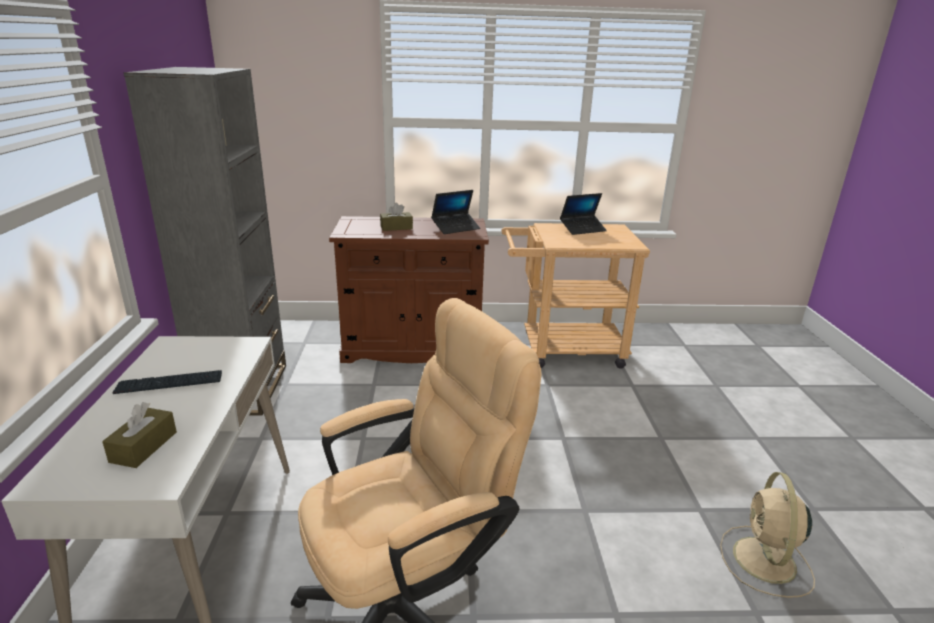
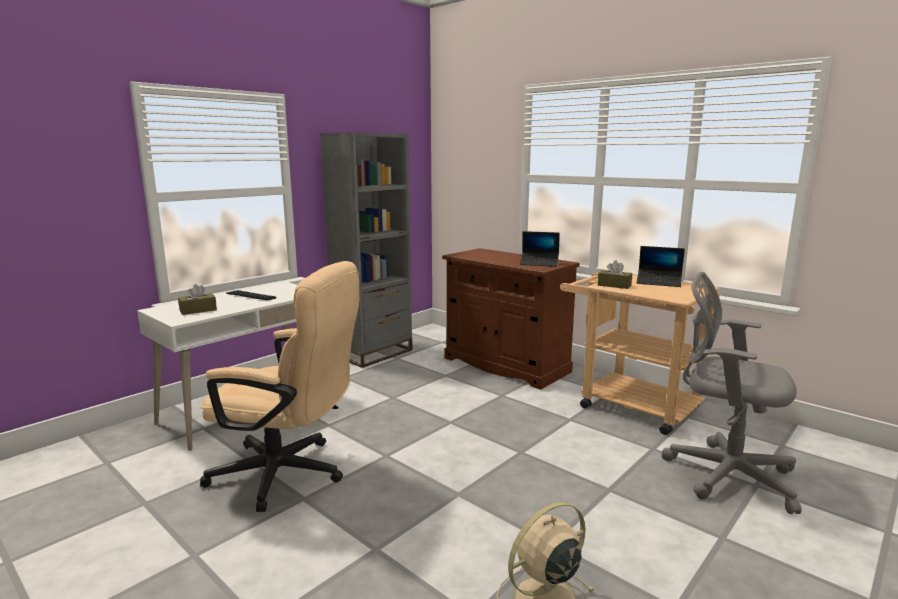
camera: 45 degrees right, 10 degrees down
brown tissue box [380,203,413,231] -> brown tissue box moved to [598,261,632,289]
none -> grey office chair [662,272,802,514]

